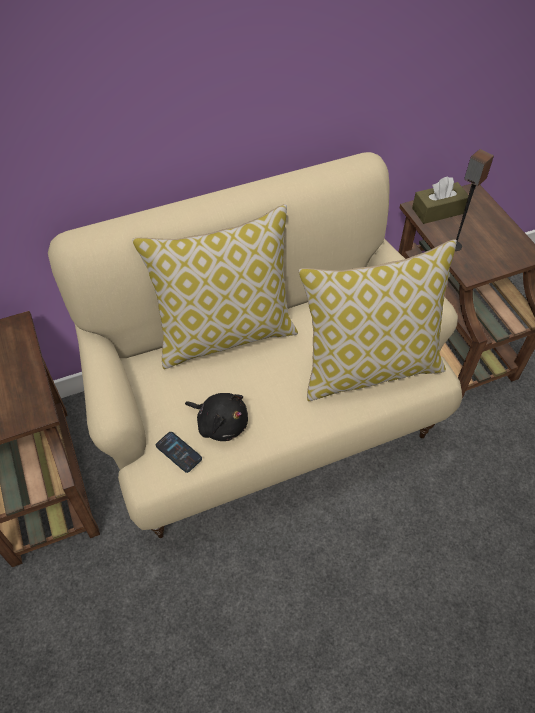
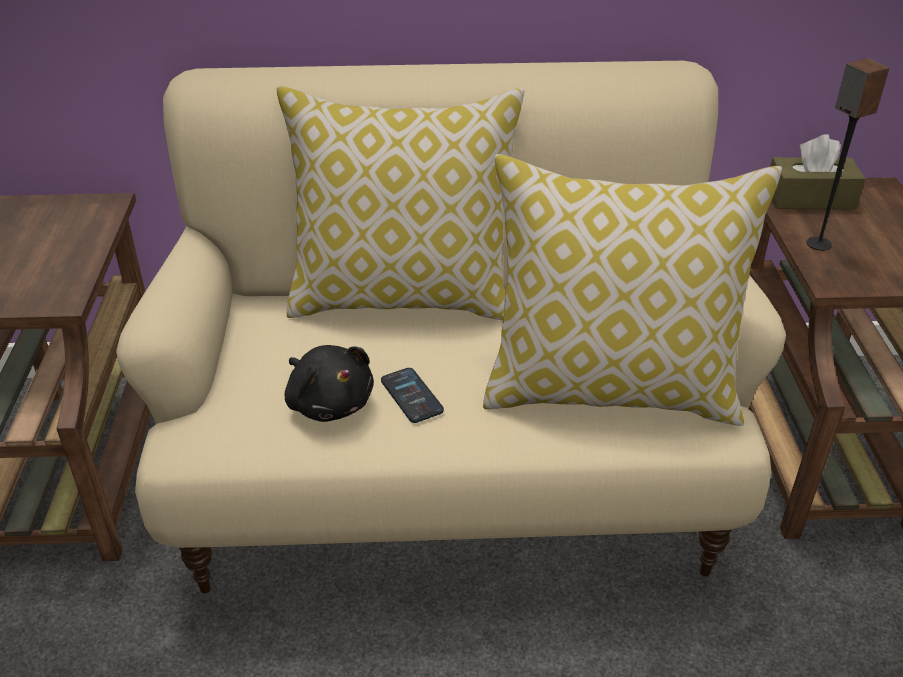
camera: 20 degrees right, 15 degrees down
phone [156,432,202,473] -> phone moved to [381,368,444,423]

